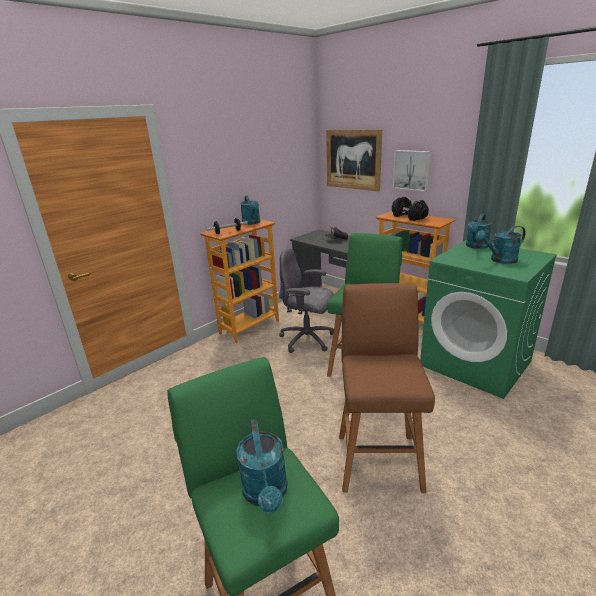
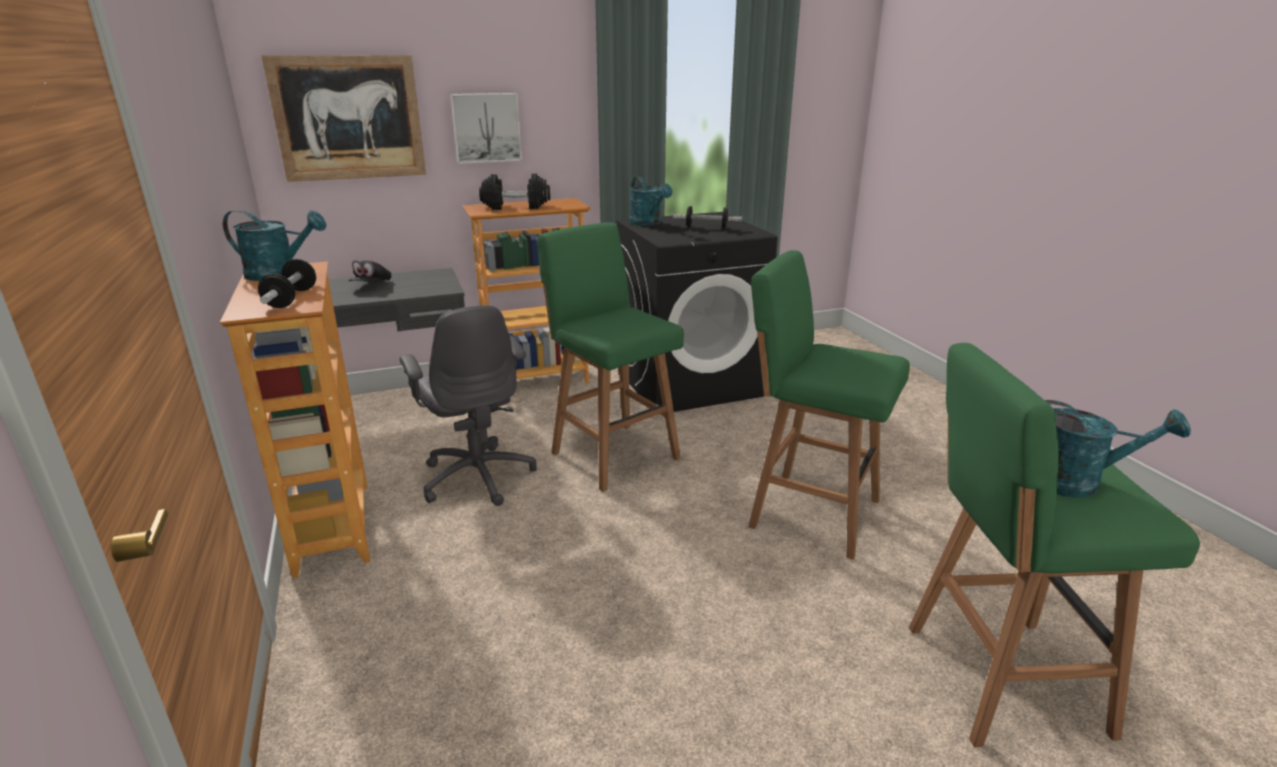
camera: 65 degrees left, 0 degrees up
grey office chair [279,248,334,353] -> grey office chair turned 75 degrees counterclockwise [399,305,537,506]
brown stool [339,283,435,493] -> green stool [748,250,910,560]
green washing machine [420,240,557,399] -> black washing machine [616,212,778,415]
turquoise watering can [475,226,526,264] -> dumbbell [673,206,742,229]

